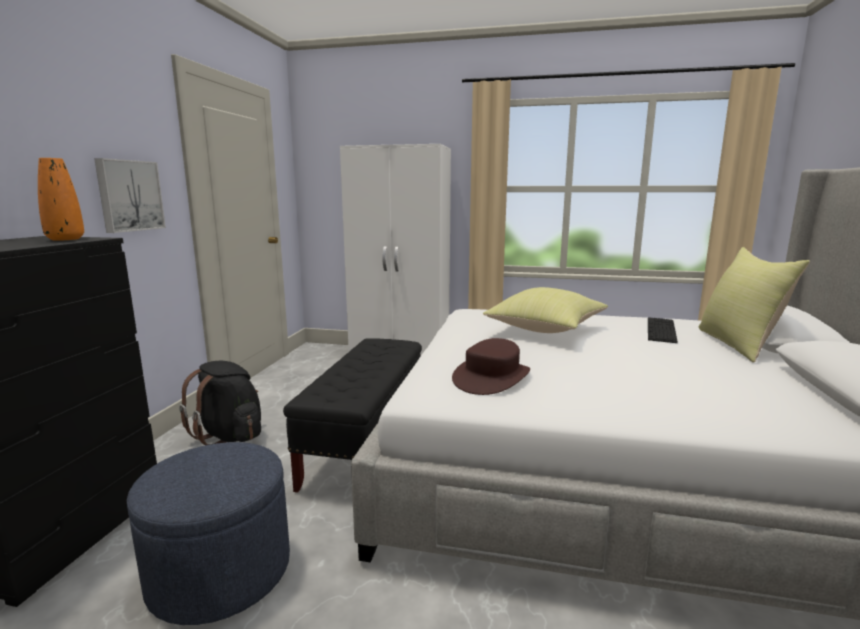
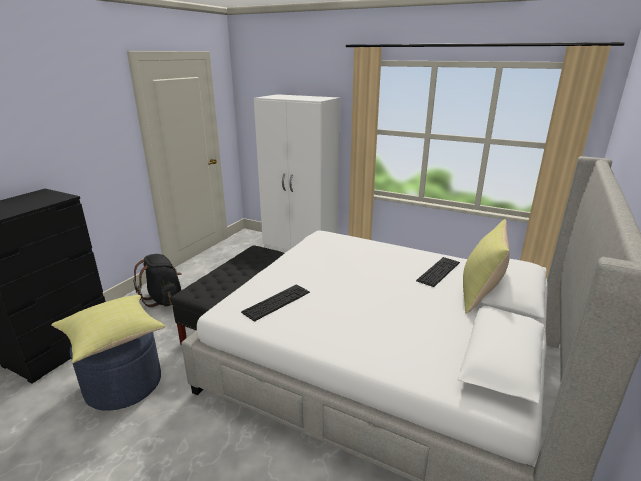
camera: 15 degrees right, 10 degrees up
orange vase [38,158,84,241] -> none
picture [94,158,166,233] -> none
brown hat [452,338,530,395] -> keyboard [241,284,310,322]
yellow pillow [483,287,608,333] -> yellow pillow moved to [51,295,166,363]

